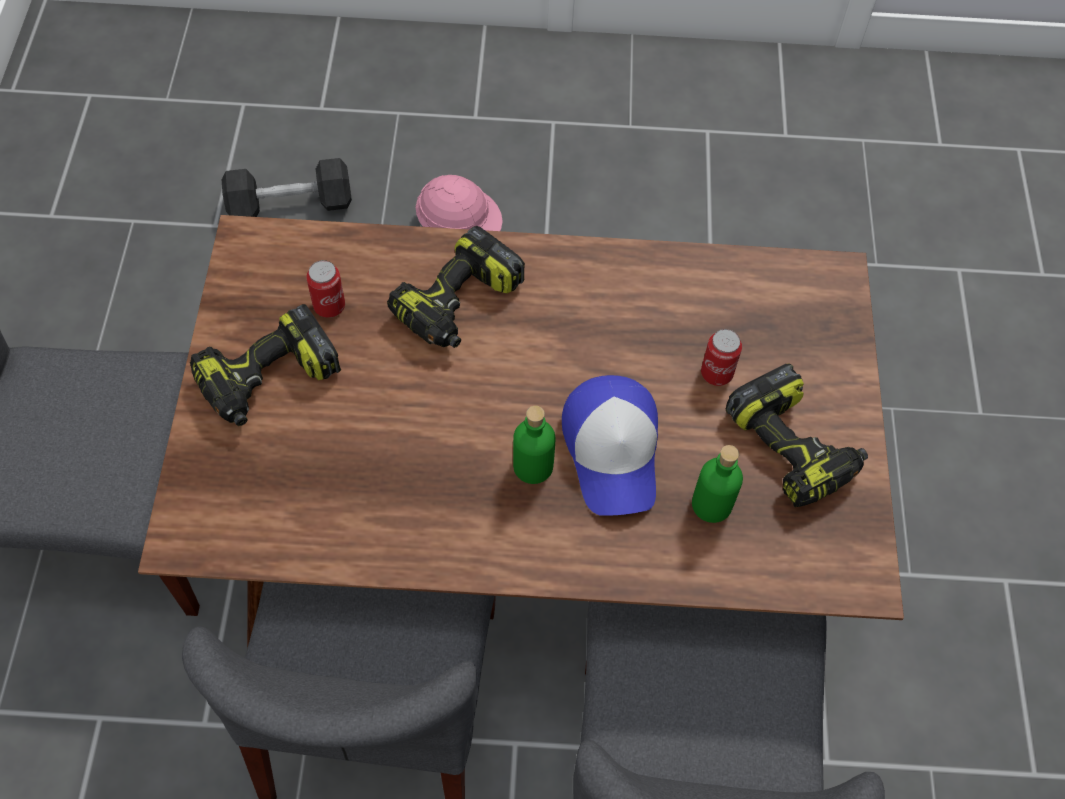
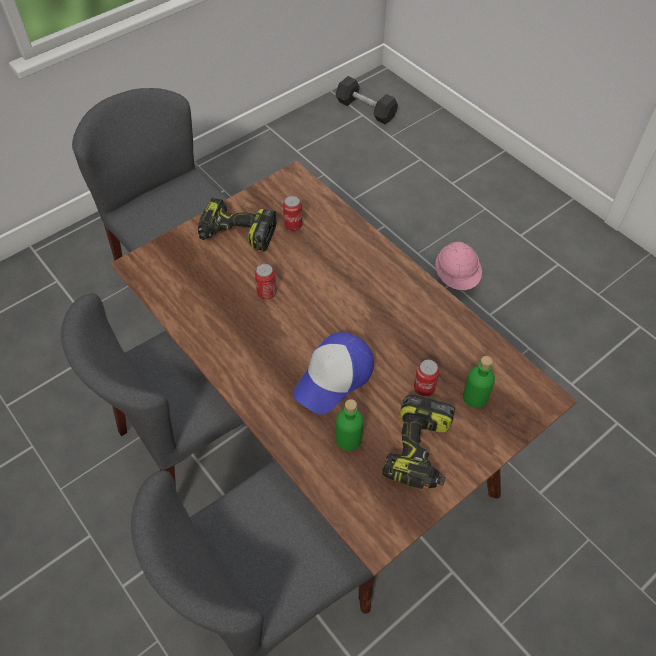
camera: 50 degrees right, 5 degrees down
black dumbbell [222,158,352,217] -> black dumbbell moved to [336,76,398,125]
power drill [387,226,525,348] -> none
green bottle [513,406,555,484] -> green bottle moved to [463,356,495,408]
none -> can [255,264,277,299]

